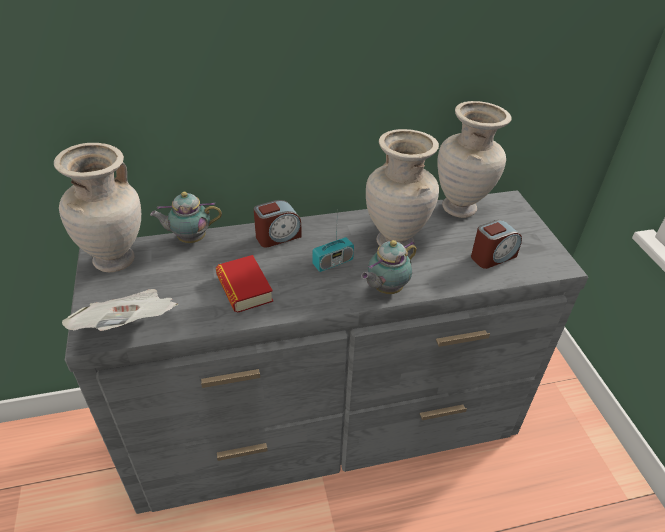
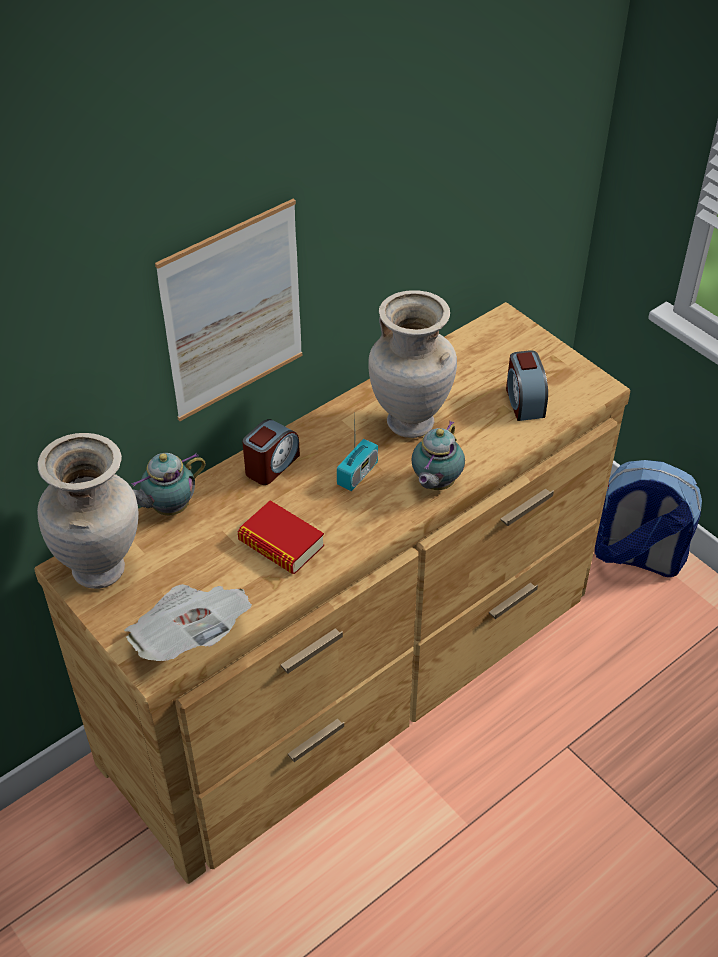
camera: 25 degrees left, 5 degrees up
grey dresser [65,190,588,514] -> brown dresser [34,302,630,884]
beige vase [437,101,512,218] -> none
alarm clock [471,219,522,269] -> alarm clock turned 135 degrees clockwise [506,350,548,421]
none -> picture [155,199,302,421]
none -> backpack [595,460,702,577]

